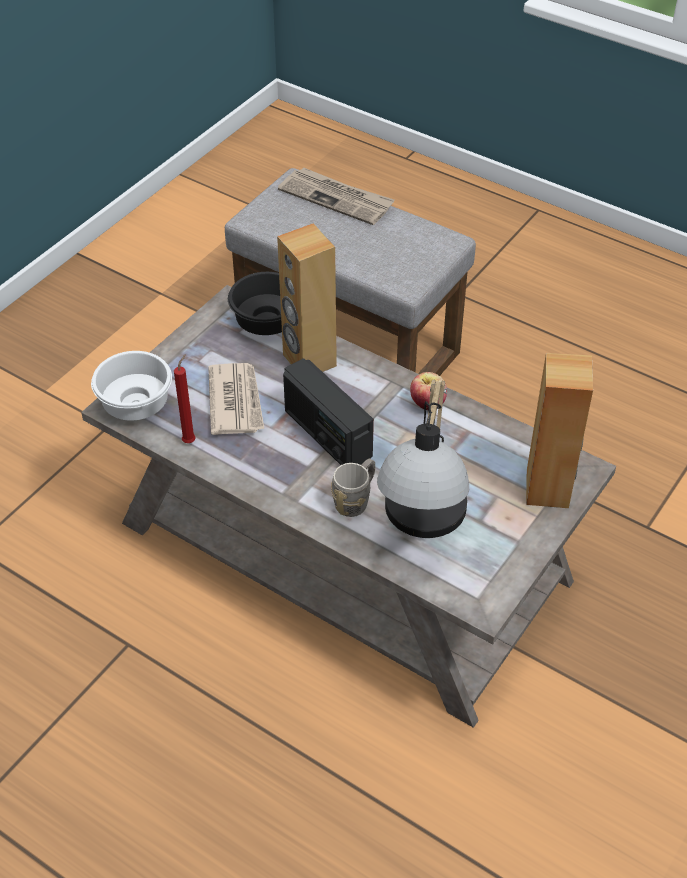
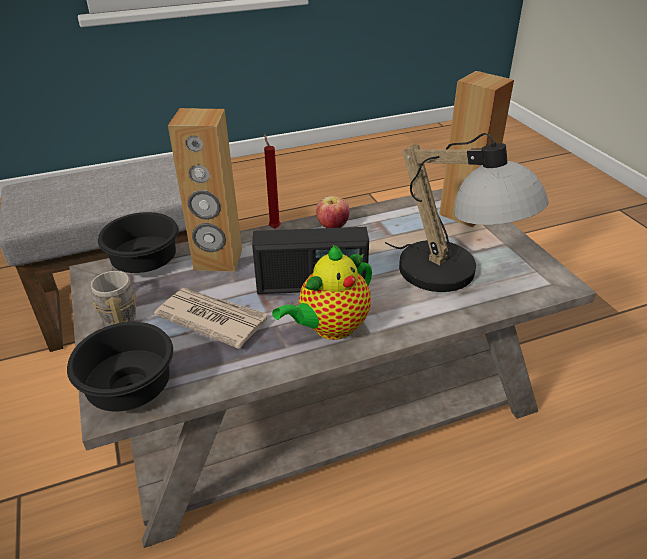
camera: 55 degrees left, 10 degrees down
white bowl [91,351,172,421] -> black bowl [67,322,173,411]
red candle [174,354,196,443] -> red candle moved to [264,134,281,229]
newspaper [278,167,395,225] -> none
grey mug [331,459,375,517] -> grey mug moved to [91,267,136,326]
none -> teapot [272,245,372,340]

